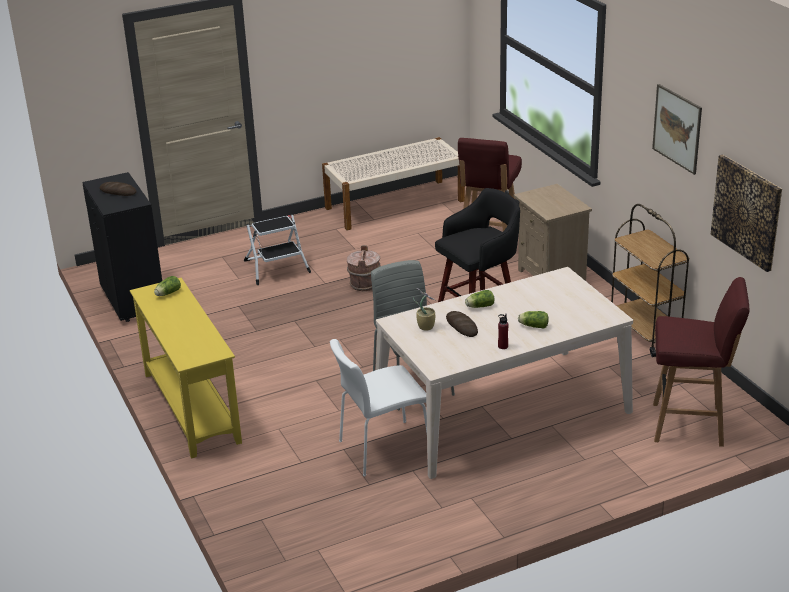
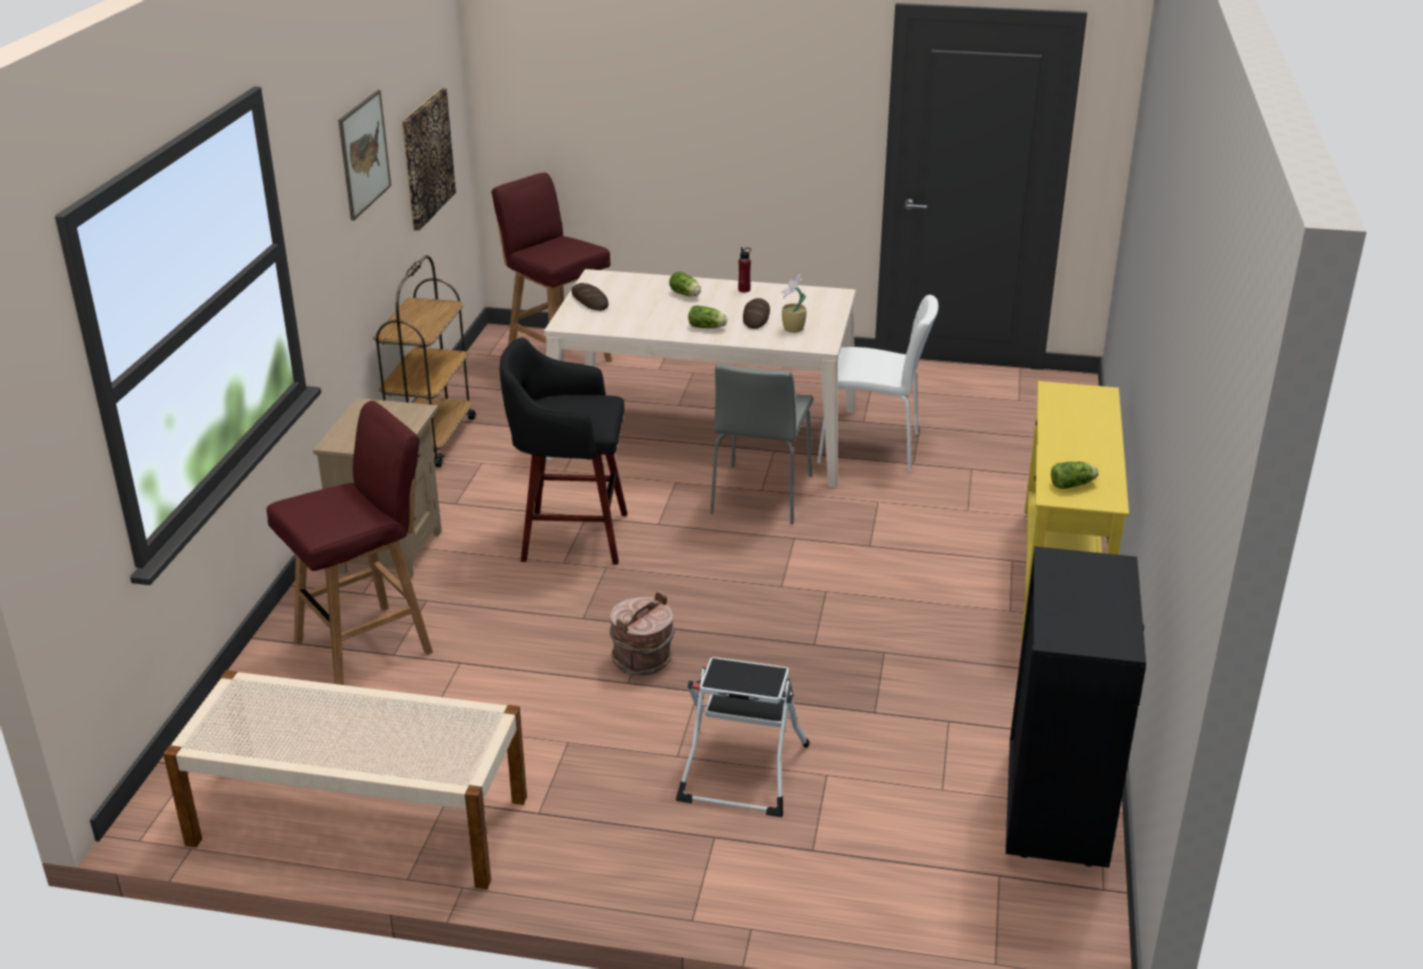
camera: 145 degrees left, 0 degrees up
bread [100,182,137,196] -> bread moved to [571,283,609,311]

